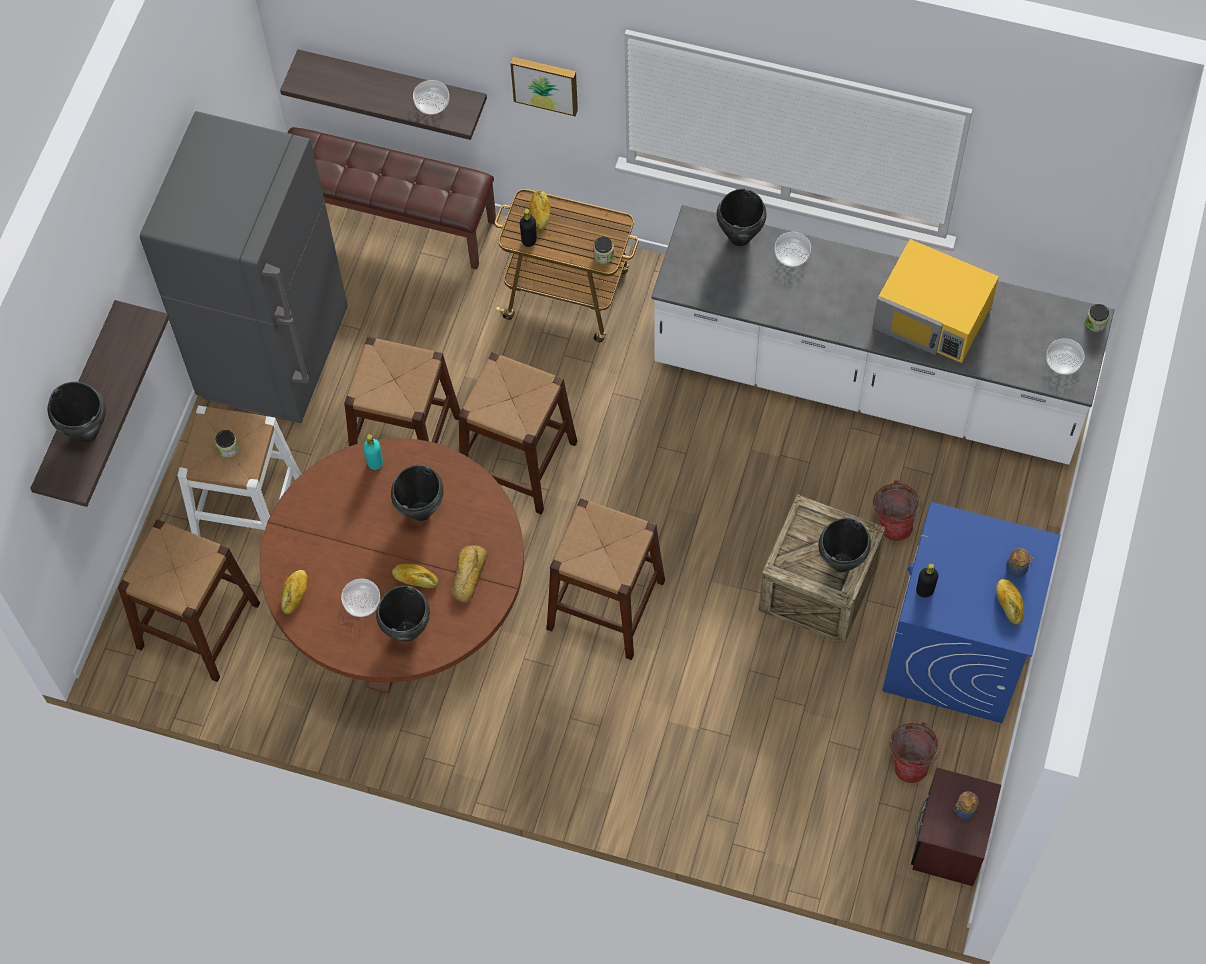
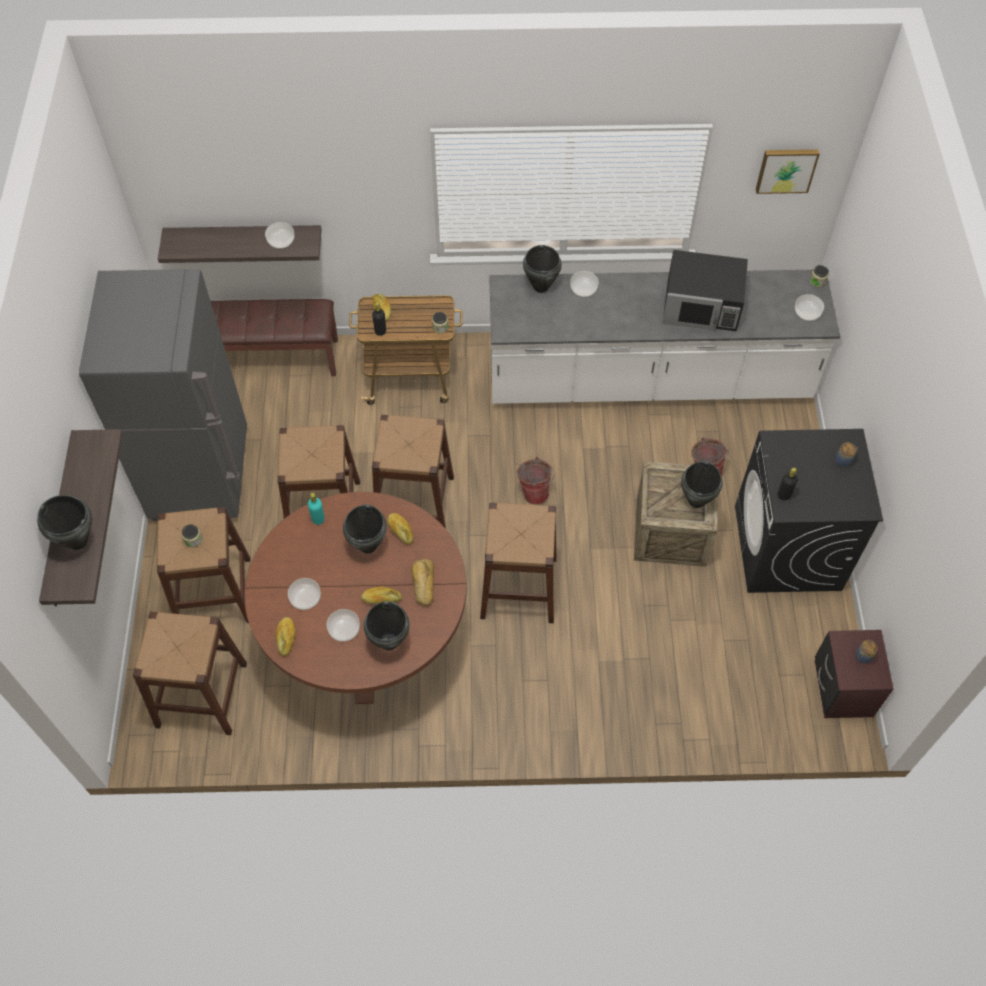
camera: 20 degrees left, 5 degrees down
white stool [177,406,302,536] -> brown stool [157,507,250,623]
picture [510,57,578,116] -> picture moved to [756,149,820,194]
yellow microwave [872,239,999,363] -> black microwave [662,250,748,331]
blue washing machine [882,502,1060,723] -> black washing machine [735,429,883,593]
bucket [890,722,940,783] -> bucket moved to [517,457,554,505]
bread [996,579,1024,625] -> bread moved to [387,513,413,545]
none -> bowl [288,578,321,610]

